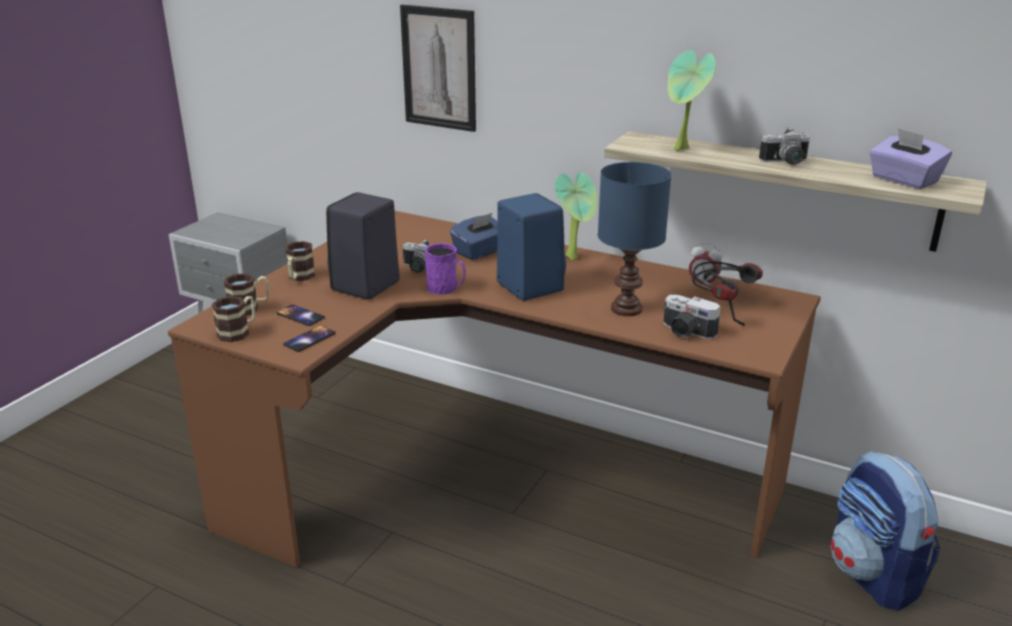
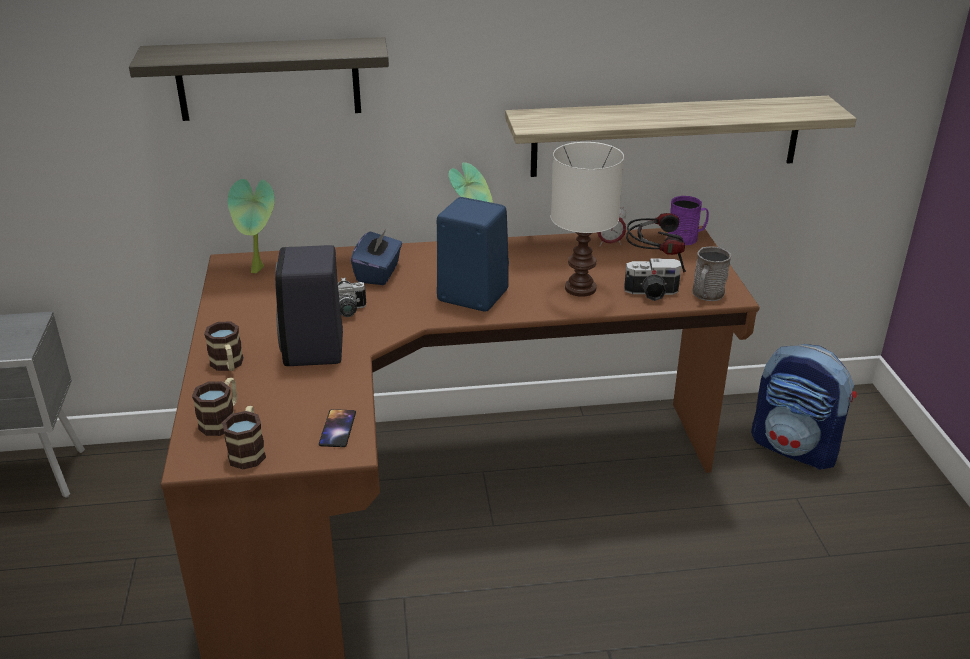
camera: 35 degrees left, 5 degrees up
phone [276,304,325,326] -> none
picture [400,5,476,132] -> shelf [129,37,389,121]
purple mug [425,243,466,295] -> purple mug moved to [667,196,709,245]
blue table lamp [598,162,671,316] -> white table lamp [551,142,624,297]
potted plant [668,50,716,151] -> potted plant moved to [228,179,275,273]
camera [759,128,810,165] -> none
purple tissue box [870,128,952,189] -> none
none -> grey mug [692,246,731,301]

